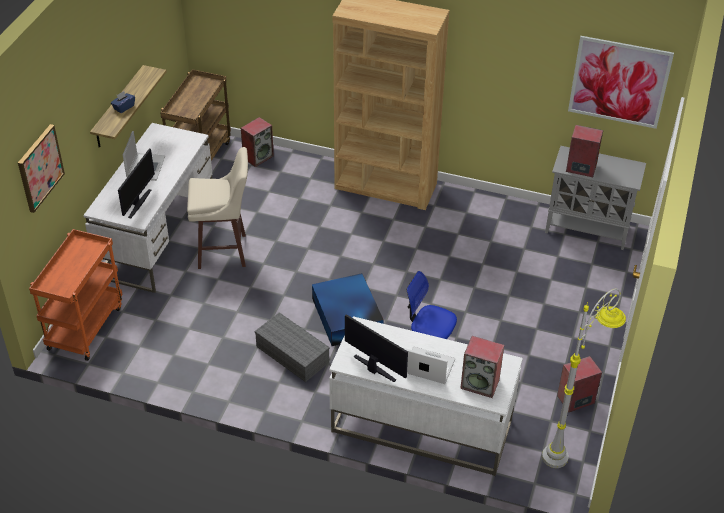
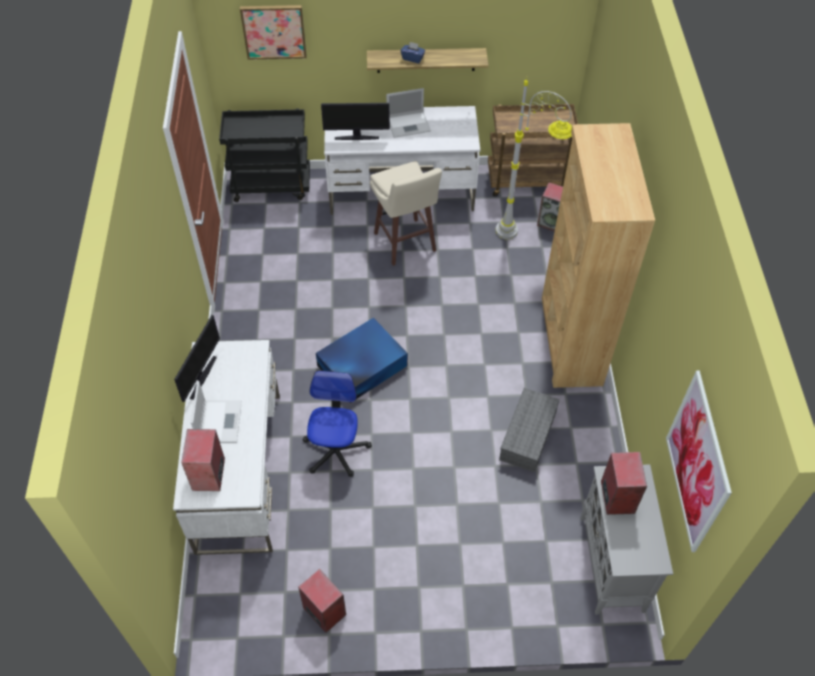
camera: 70 degrees right, 10 degrees up
orange cart [29,229,123,361] -> black cart [219,108,310,202]
grey storage box [255,312,330,382] -> grey storage box moved to [499,388,560,472]
grey floor lamp [542,288,626,468] -> grey floor lamp moved to [495,78,572,240]

